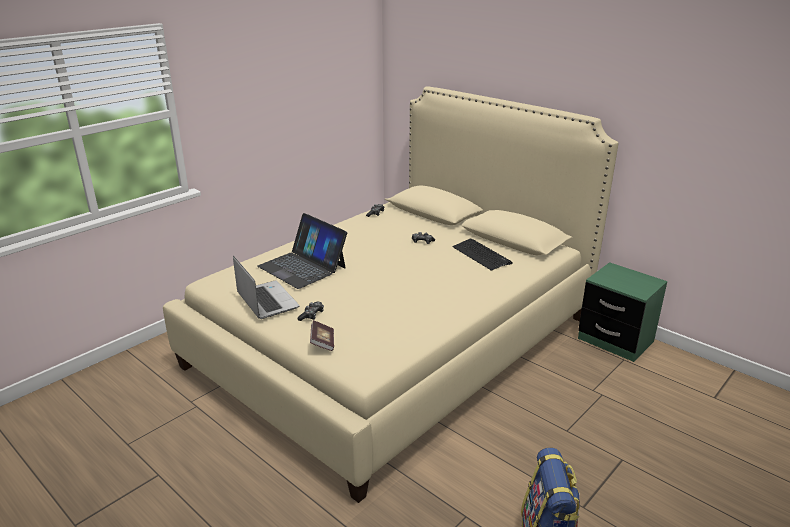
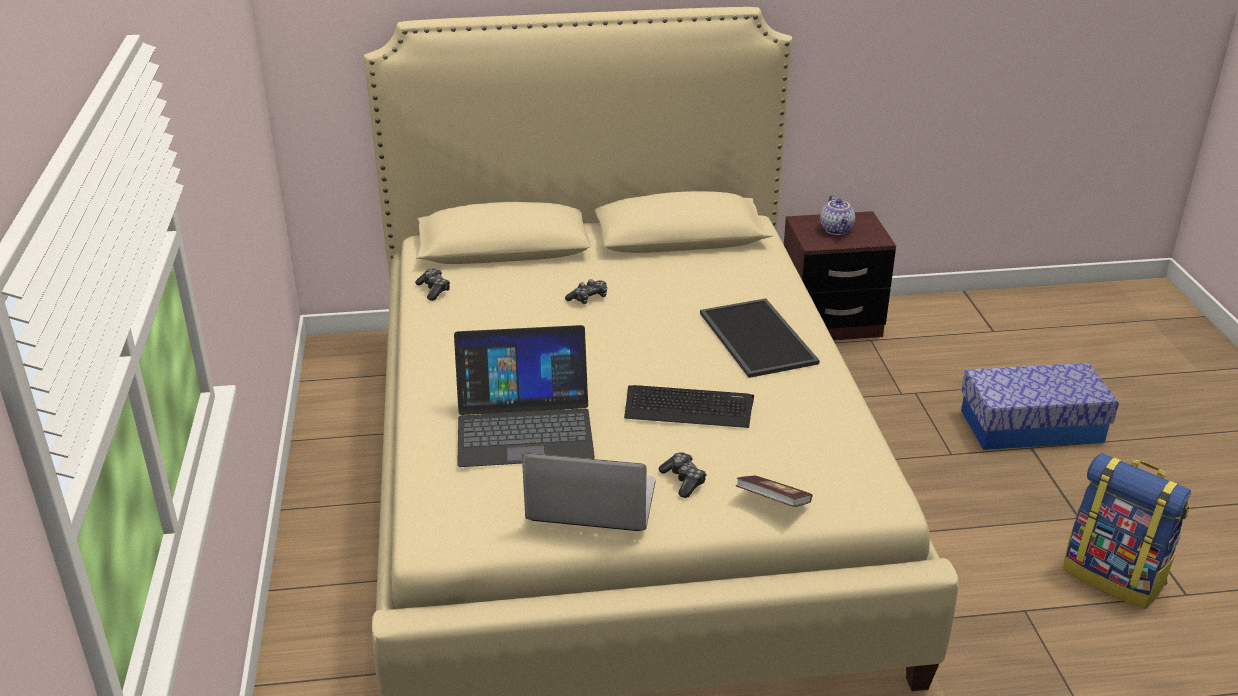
camera: 50 degrees left, 5 degrees up
keyboard [452,239,513,271] -> keyboard moved to [624,385,754,428]
green nightstand [578,262,667,362] -> brown nightstand [784,211,896,340]
none -> tray [700,298,820,378]
none -> teapot [820,195,855,235]
none -> storage box [961,363,1119,450]

